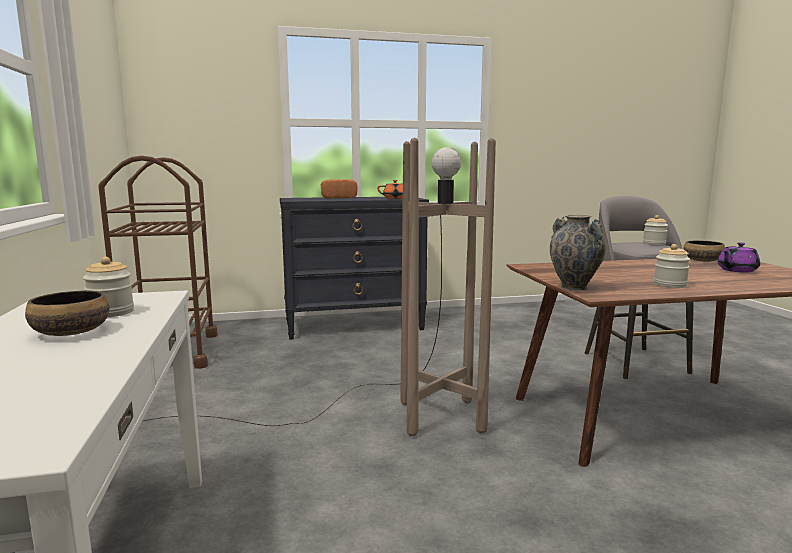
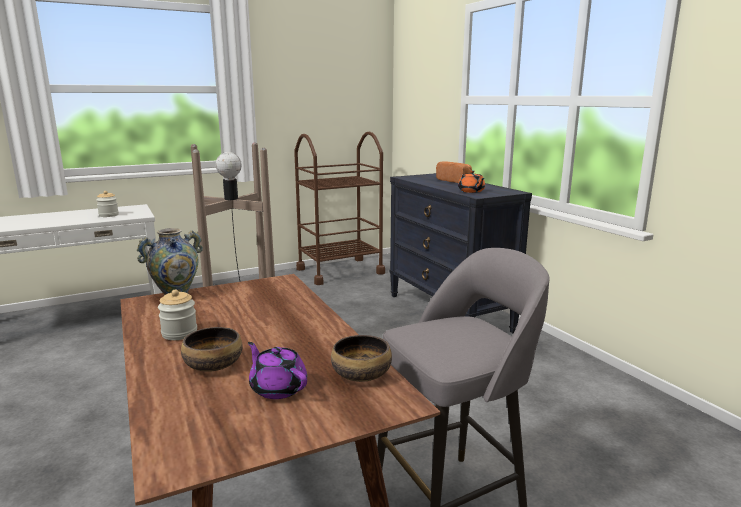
camera: 75 degrees right, 5 degrees up
bowl [25,290,109,336] -> bowl moved to [181,327,243,372]
jar [643,215,668,245] -> none

